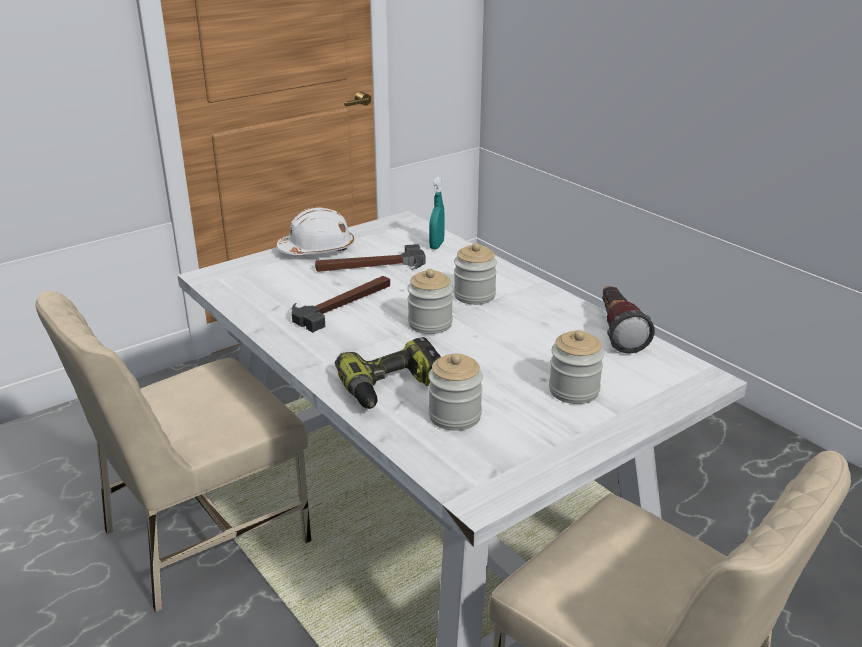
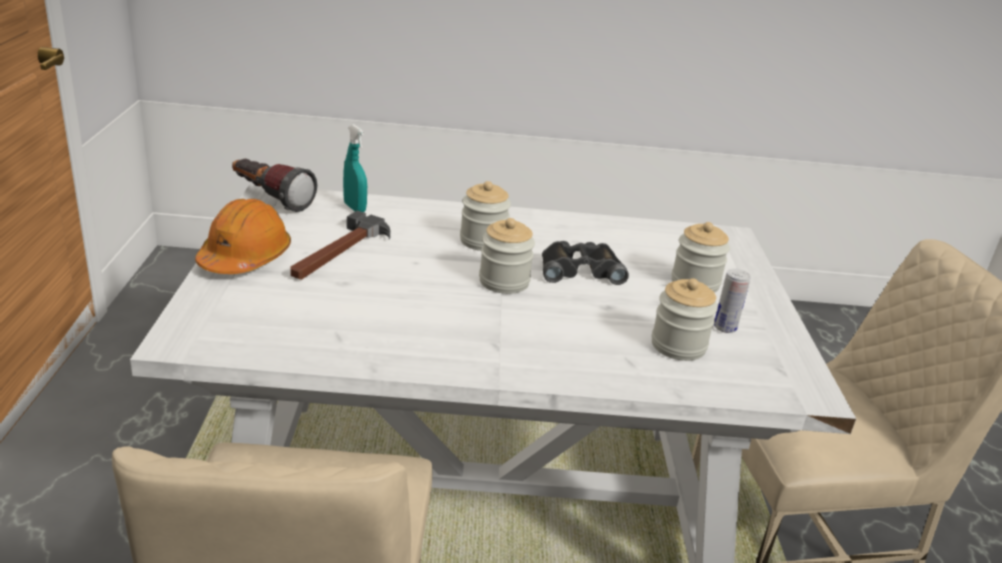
camera: 55 degrees left, 0 degrees up
white hard hat [276,207,354,255] -> orange hard hat [195,199,291,274]
hammer [292,276,390,333] -> none
power drill [335,337,441,409] -> none
flashlight [602,287,655,354] -> flashlight moved to [232,159,317,212]
none -> black binoculars [542,241,629,285]
none -> can [714,269,751,333]

